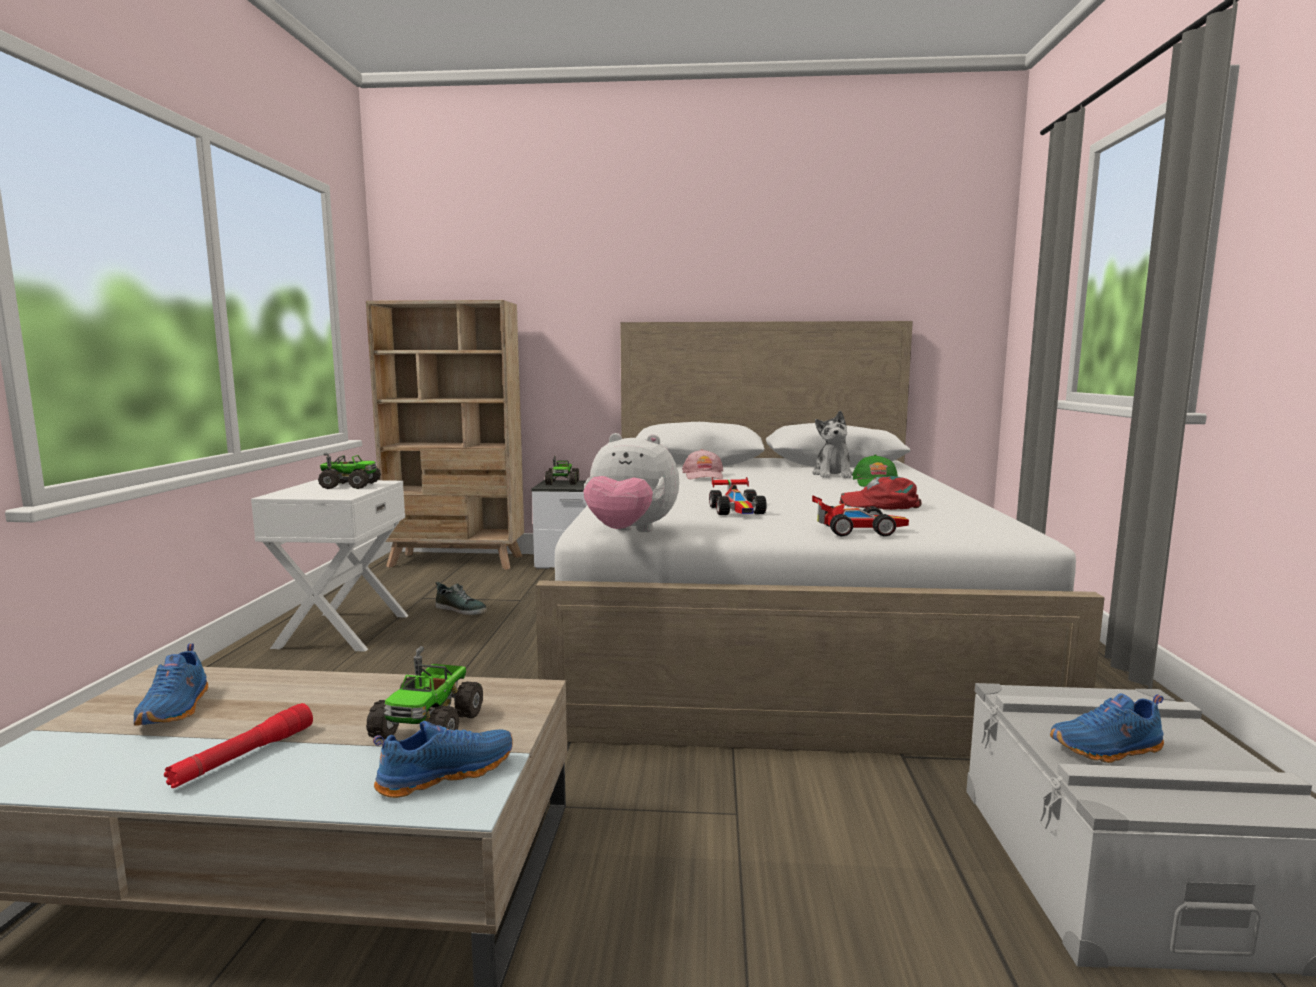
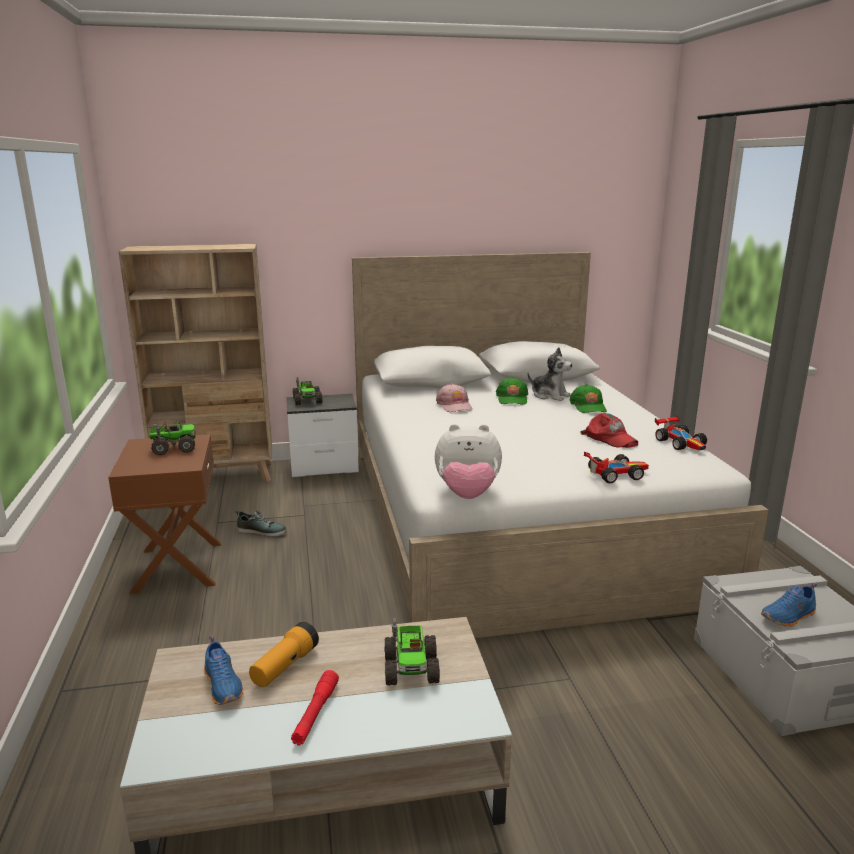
camera: 15 degrees left, 10 degrees up
white nightstand [251,480,409,652] -> brown nightstand [108,434,222,594]
blue shoe [373,721,513,798] -> none
toy car [709,477,767,515] -> toy car moved to [655,415,707,450]
plush toy [812,411,853,478] -> plush toy turned 45 degrees counterclockwise [528,347,572,401]
red cap [839,476,921,510] -> red cap turned 135 degrees counterclockwise [581,413,638,448]
none -> flashlight [249,621,319,687]
none -> green cap [496,377,528,405]

